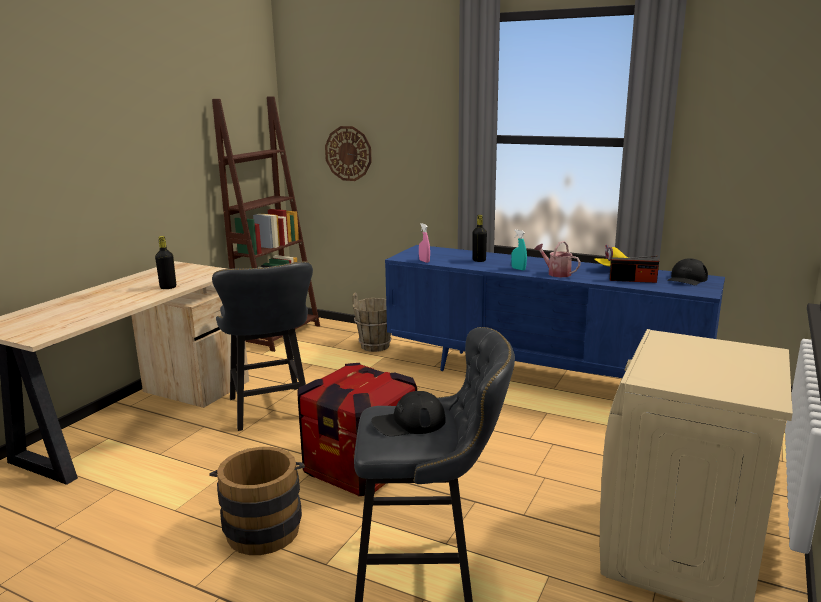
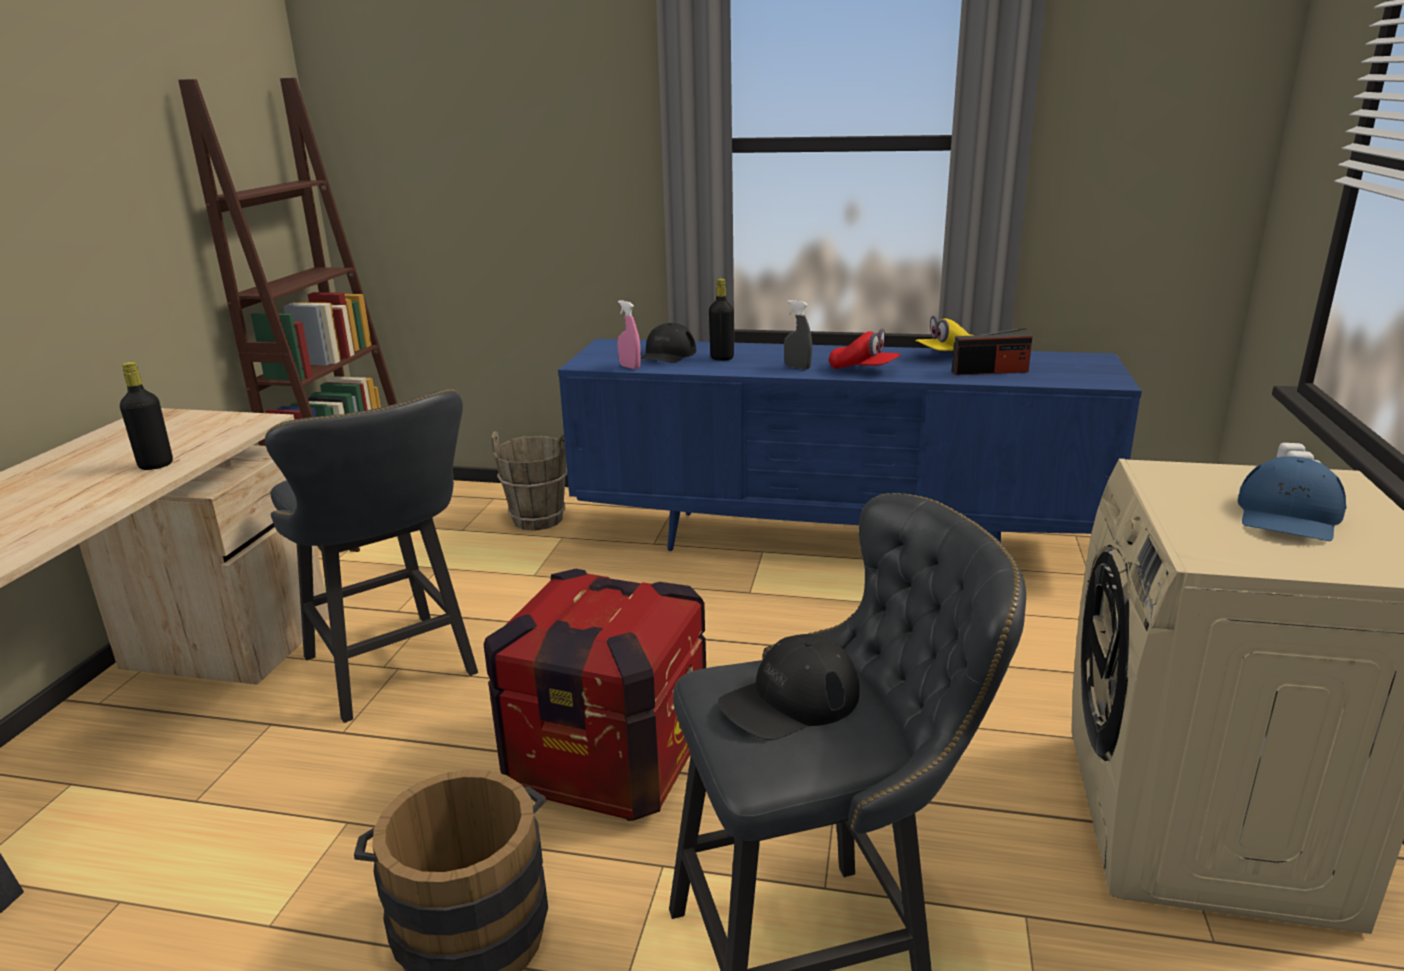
camera: 15 degrees left, 5 degrees up
wall clock [325,126,372,181] -> none
turquoise spray bottle [511,230,527,270] -> grey spray bottle [784,300,812,370]
watering can [535,241,581,278] -> red cap [829,329,901,369]
black cap [667,258,708,285] -> black cap moved to [641,323,696,363]
none -> blue cap [1238,456,1347,541]

